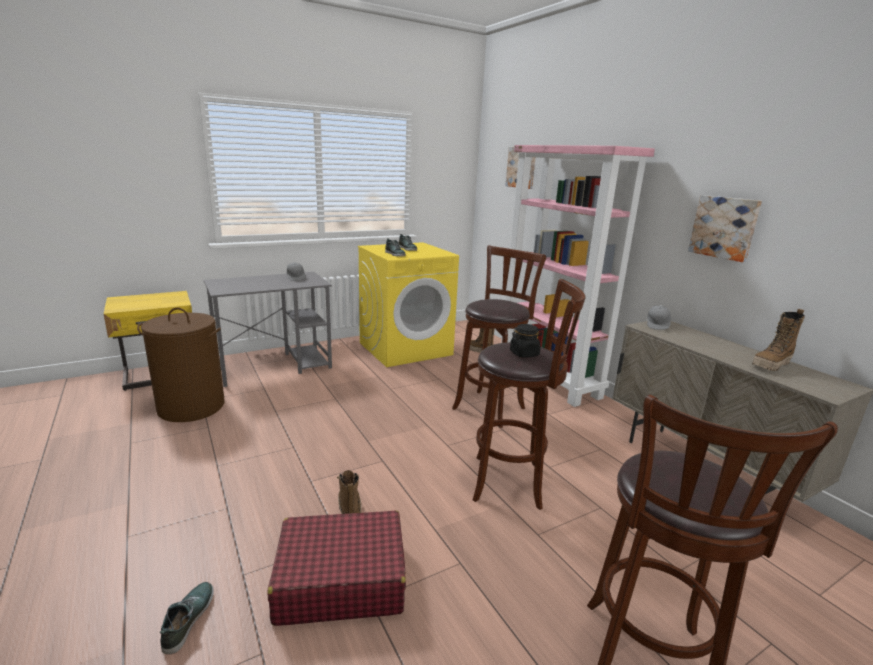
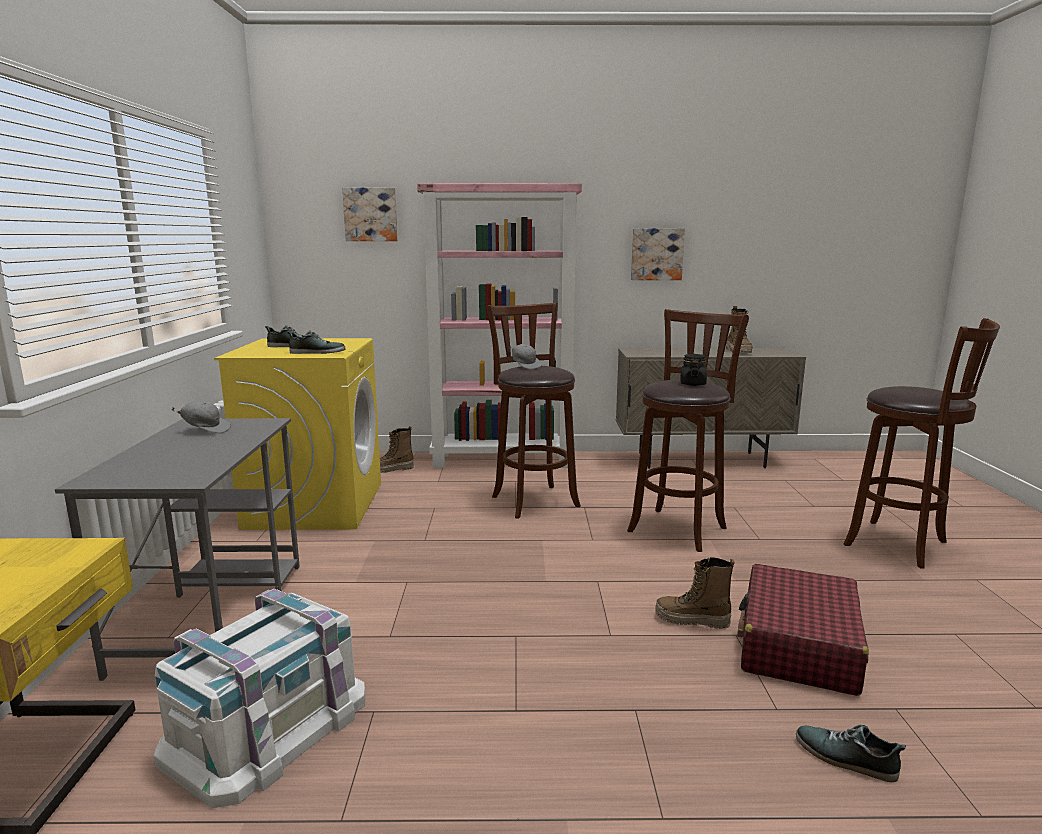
camera: 60 degrees left, 5 degrees down
brown laundry basket [137,308,225,422] -> white storage box [154,589,366,808]
grey cap [647,305,671,330] -> grey cap moved to [510,344,542,369]

